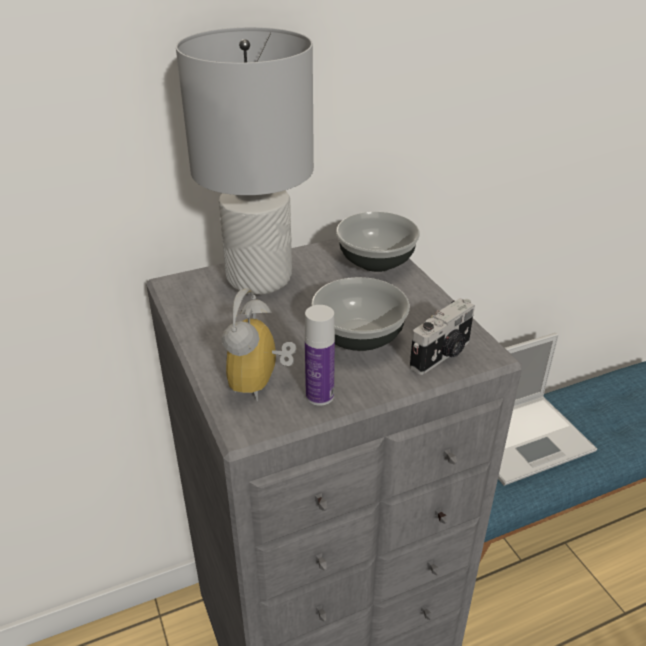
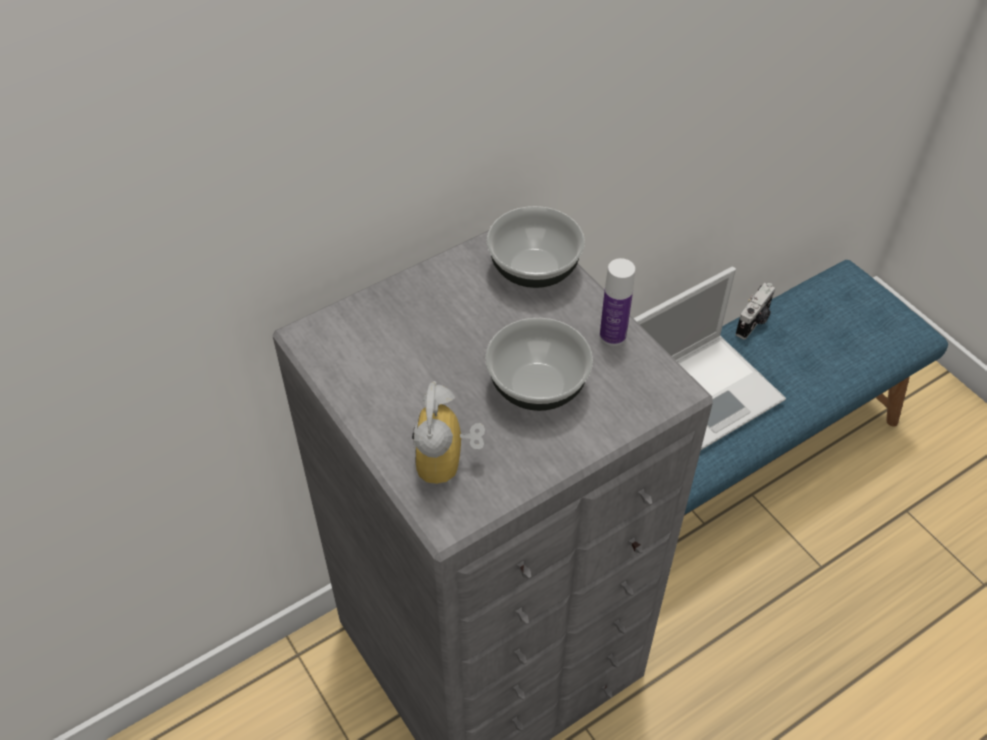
camera: 10 degrees left, 15 degrees up
grey table lamp [176,27,314,295] -> none
bottle [305,305,335,406] -> bottle moved to [600,258,635,346]
camera [410,298,475,375] -> camera moved to [736,283,775,339]

